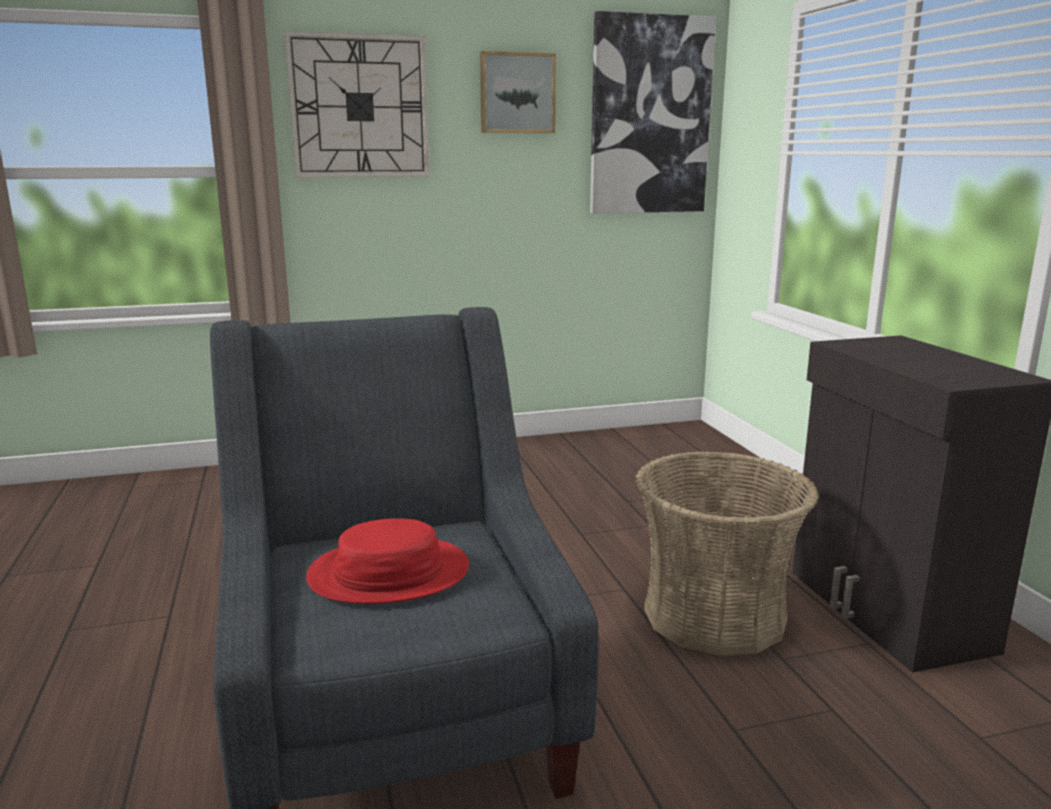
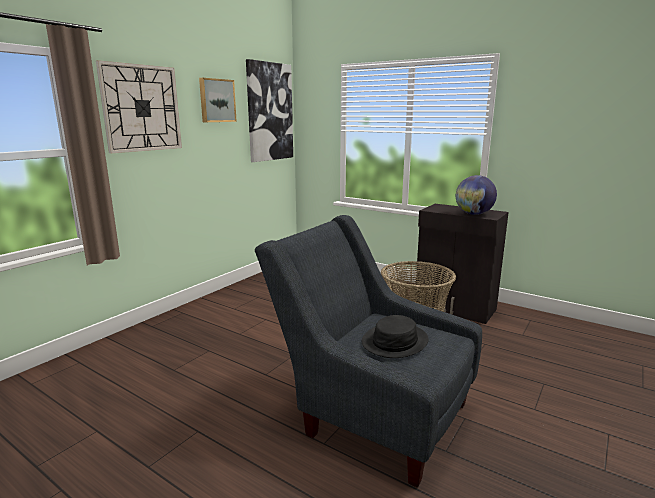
camera: 40 degrees left, 0 degrees up
red hat [306,518,469,604] -> black hat [362,315,429,358]
none -> globe [456,175,497,215]

